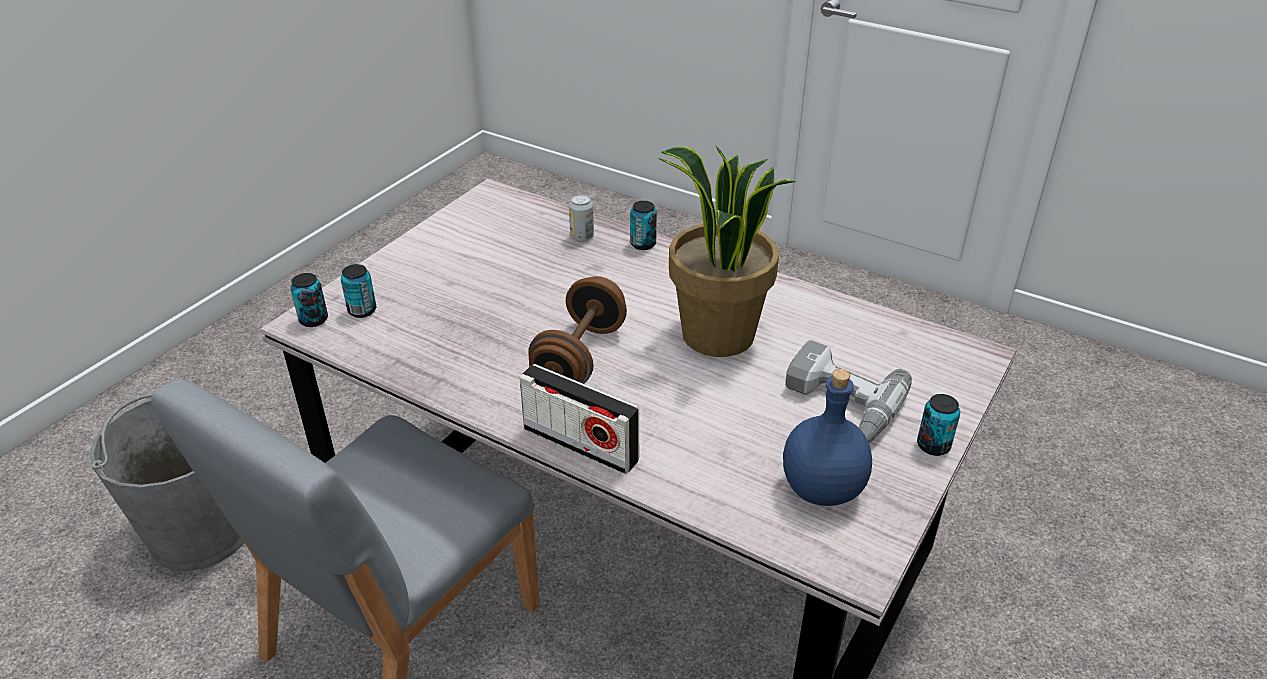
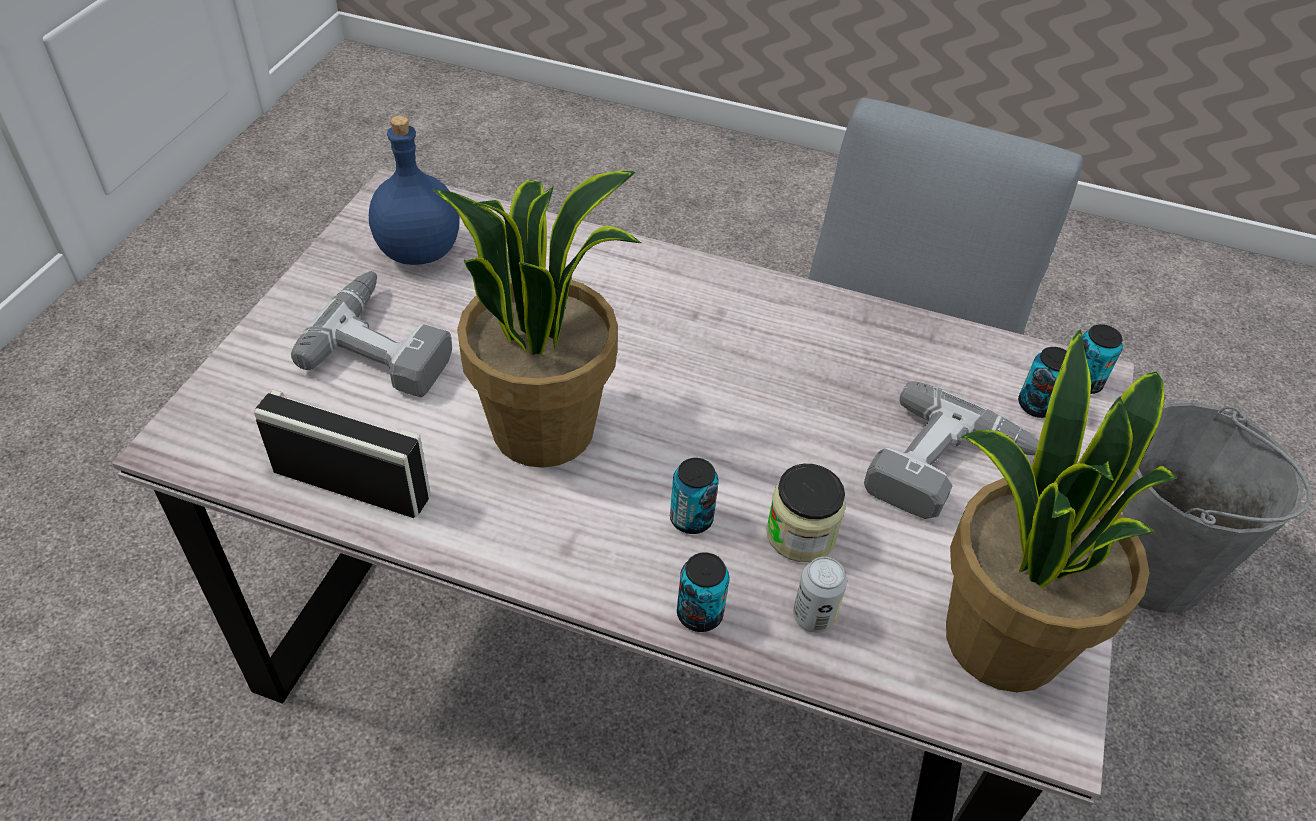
camera: 165 degrees right, 10 degrees up
radio [519,364,639,474] -> radio moved to [254,390,431,518]
brown dumbbell [528,276,627,384] -> none
can [917,394,960,456] -> can moved to [670,458,719,534]
none -> jar [766,464,846,562]
none -> power drill [864,381,1039,519]
none -> potted plant [946,329,1177,692]

